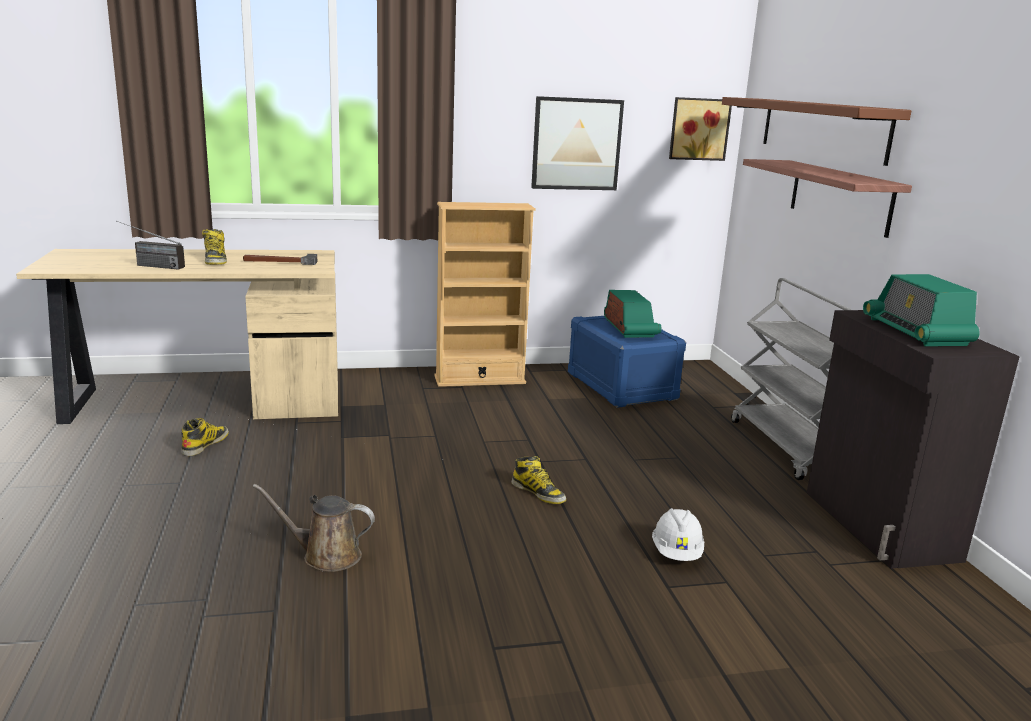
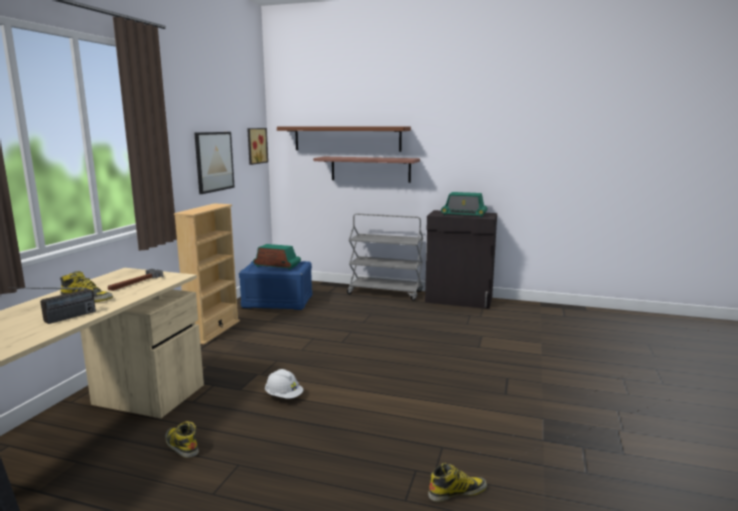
camera: 60 degrees left, 5 degrees down
brown watering can [252,484,375,572] -> none
boot [512,456,566,504] -> boot moved to [428,463,487,502]
white hard hat [652,508,704,561] -> white hard hat moved to [265,369,303,399]

